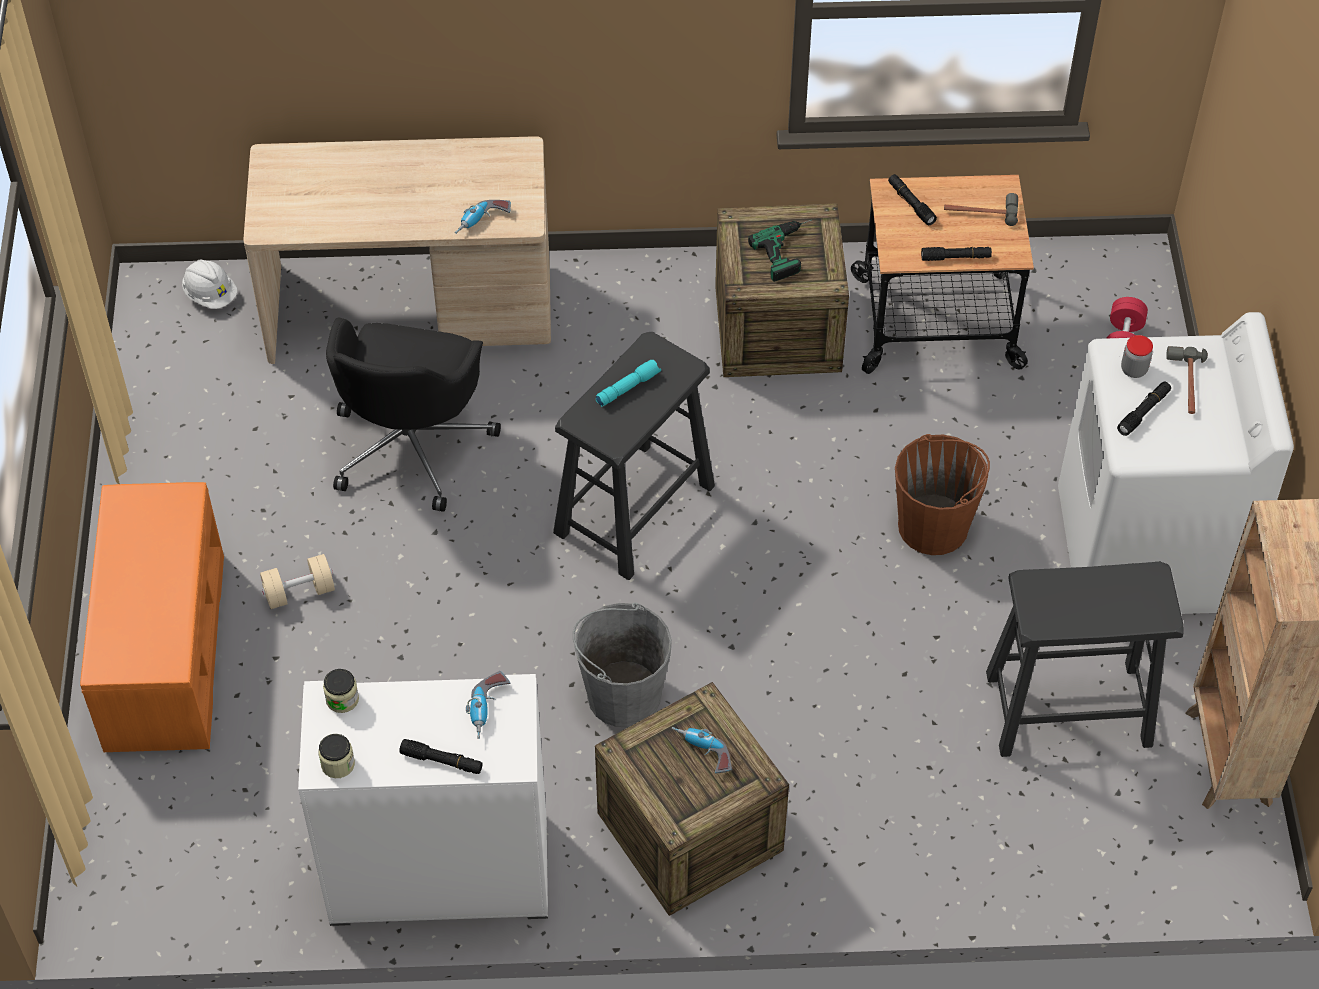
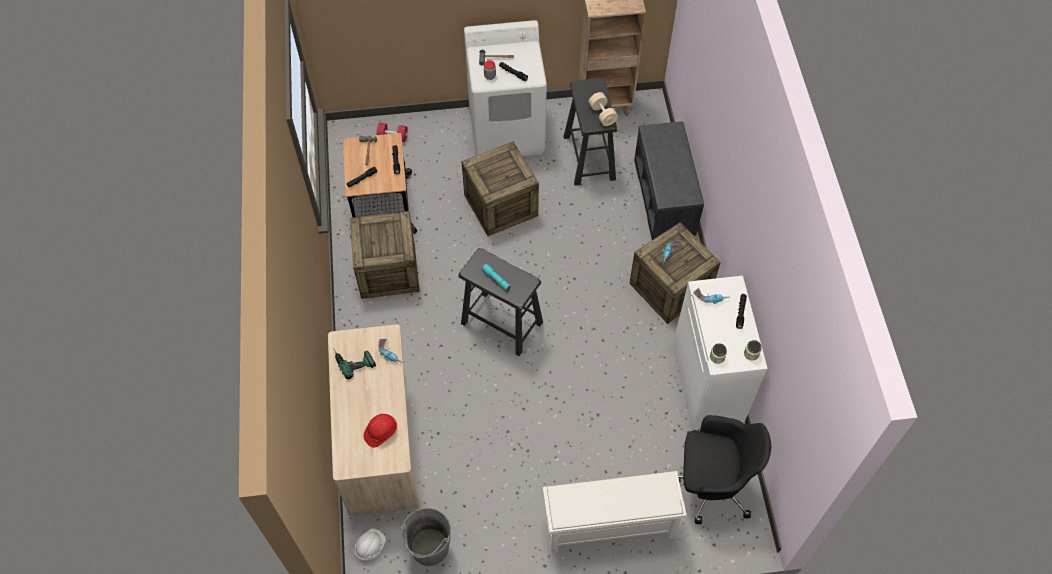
camera: 95 degrees left, 5 degrees up
orange bench [80,482,224,752] -> white shoe rack [543,471,687,554]
beige dumbbell [260,554,335,609] -> beige dumbbell moved to [589,92,618,126]
black office chair [326,318,501,512] -> black office chair moved to [678,415,771,524]
grey bucket [572,602,672,727] -> grey bucket moved to [401,508,451,566]
power drill [748,220,811,282] -> power drill moved to [333,348,376,380]
brown bucket [895,434,990,555] -> crate [461,142,539,236]
none -> red hard hat [363,414,397,448]
none -> grey bench [634,121,704,240]

